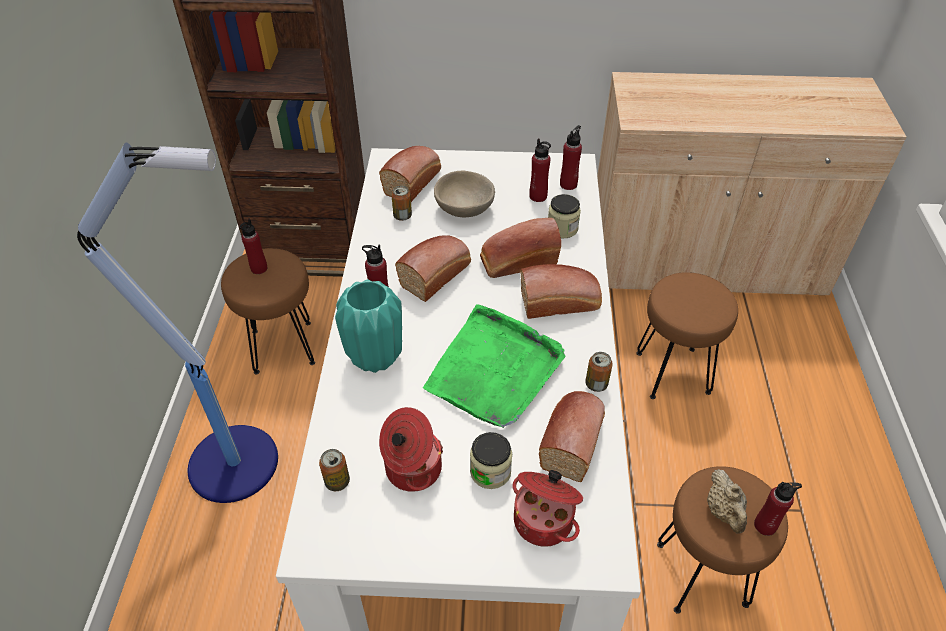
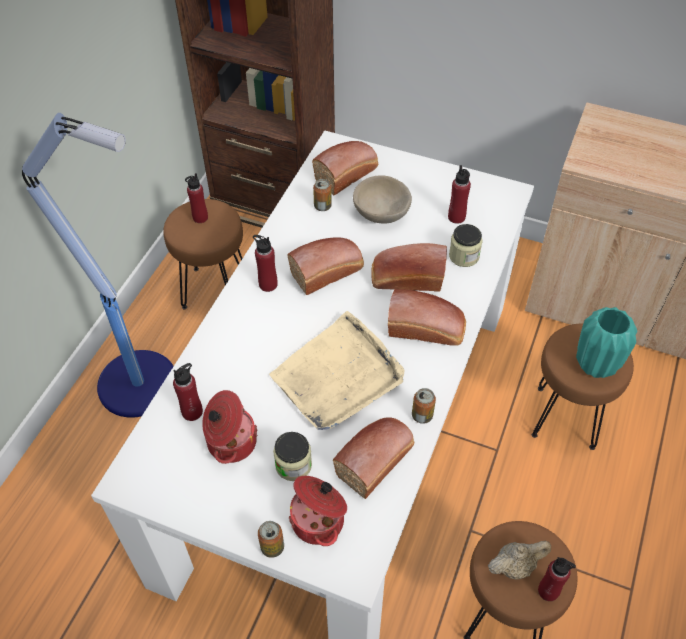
camera: 20 degrees right, 5 degrees up
can [319,449,350,491] -> can moved to [258,521,284,558]
turquoise vase [335,279,402,373] -> turquoise vase moved to [576,307,637,378]
green tray [423,304,565,428] -> beige tray [269,311,404,430]
red bottle [560,125,582,190] -> red bottle moved to [173,363,203,421]
beige teapot [707,469,747,534] -> beige teapot turned 120 degrees counterclockwise [488,541,551,579]

